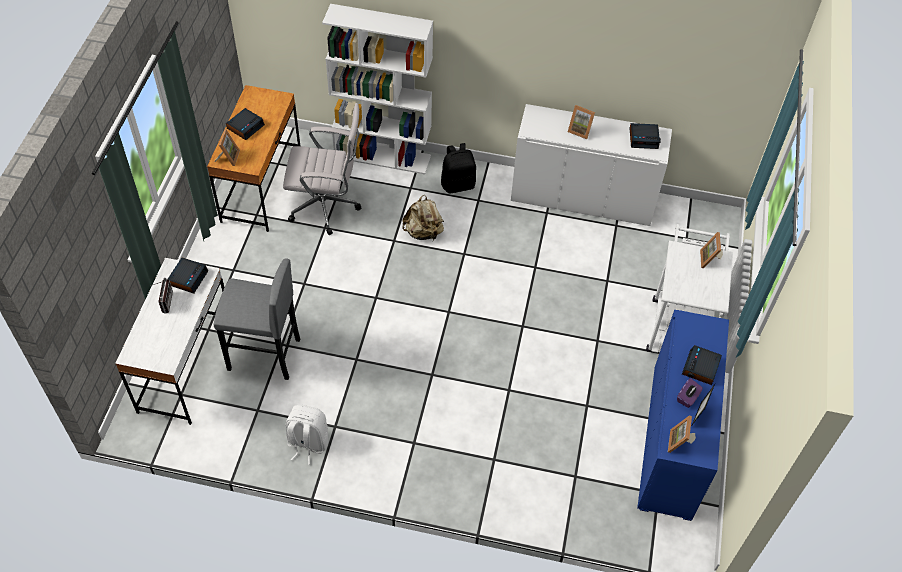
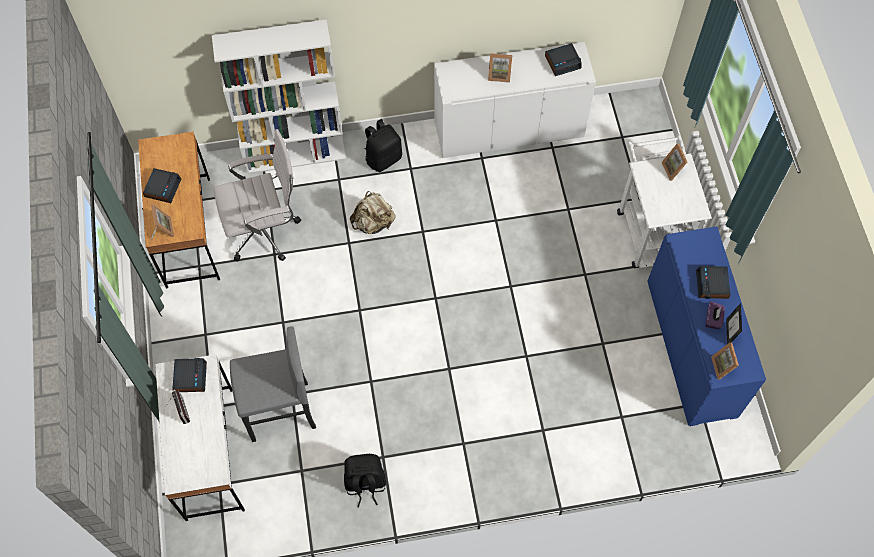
camera: 20 degrees left, 10 degrees up
white backpack [286,405,328,465] -> black backpack [344,454,386,507]

